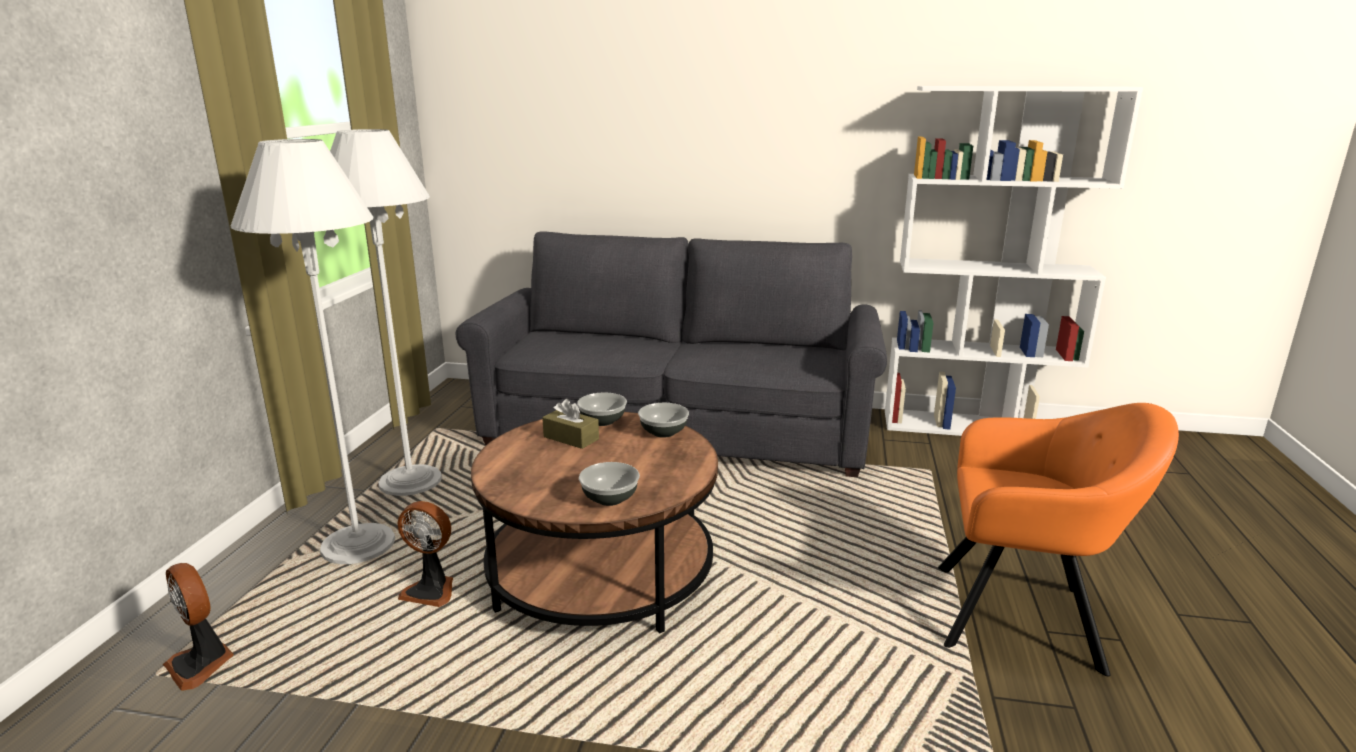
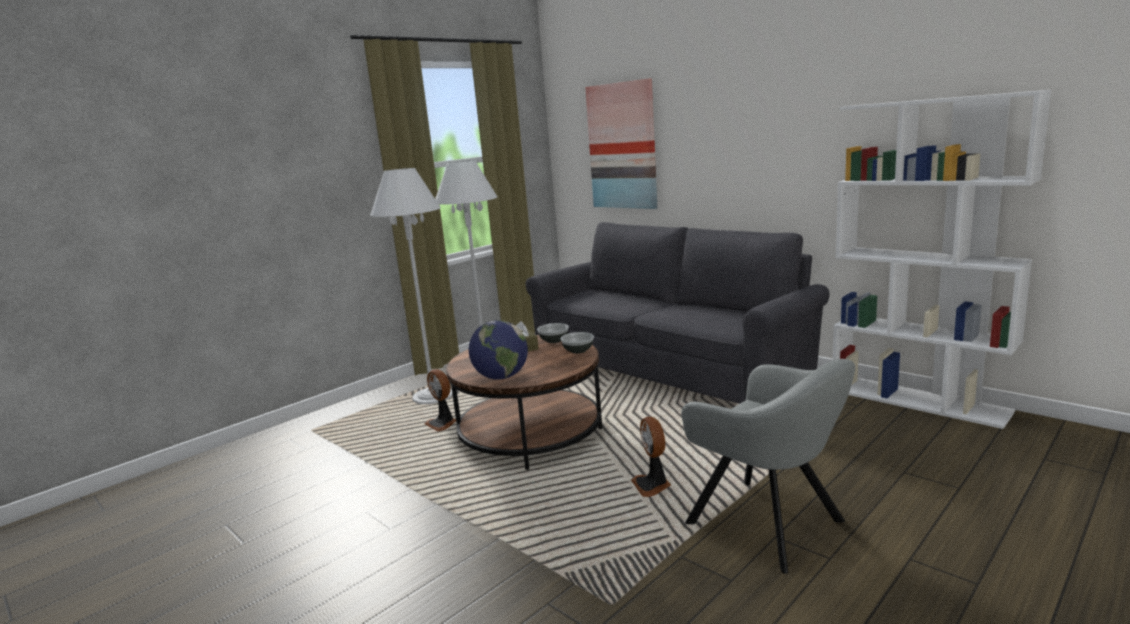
camera: 35 degrees right, 5 degrees down
fan [162,563,234,691] -> fan moved to [631,416,671,497]
bowl [579,462,640,506] -> globe [469,320,528,380]
orange armchair [938,403,1179,676] -> grey armchair [681,359,855,574]
none -> picture [585,78,657,209]

